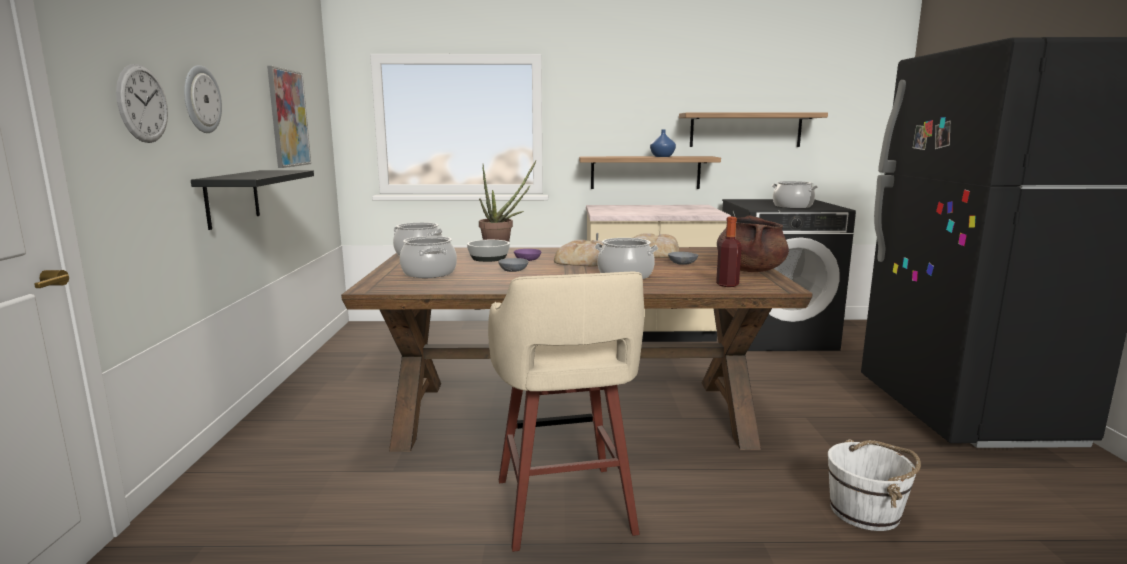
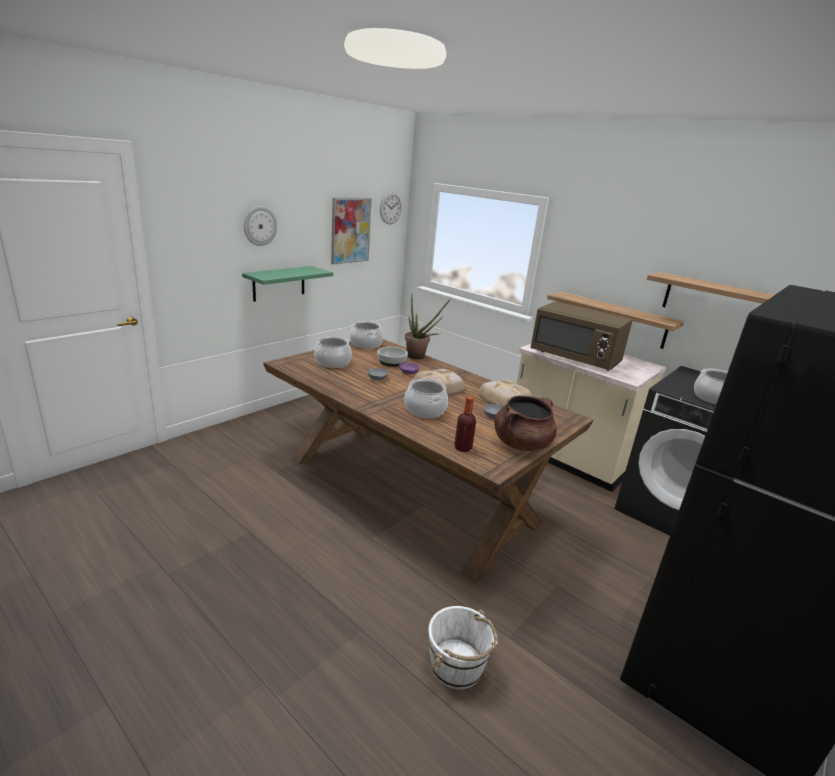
camera: 40 degrees right, 10 degrees up
wall clock [116,64,168,143] -> wall clock moved to [380,192,402,224]
black shelf [191,170,314,230] -> green shelf [242,266,333,301]
beige stool [488,272,645,552] -> none
blue vase [650,129,676,157] -> none
none -> brown microwave [530,301,633,371]

